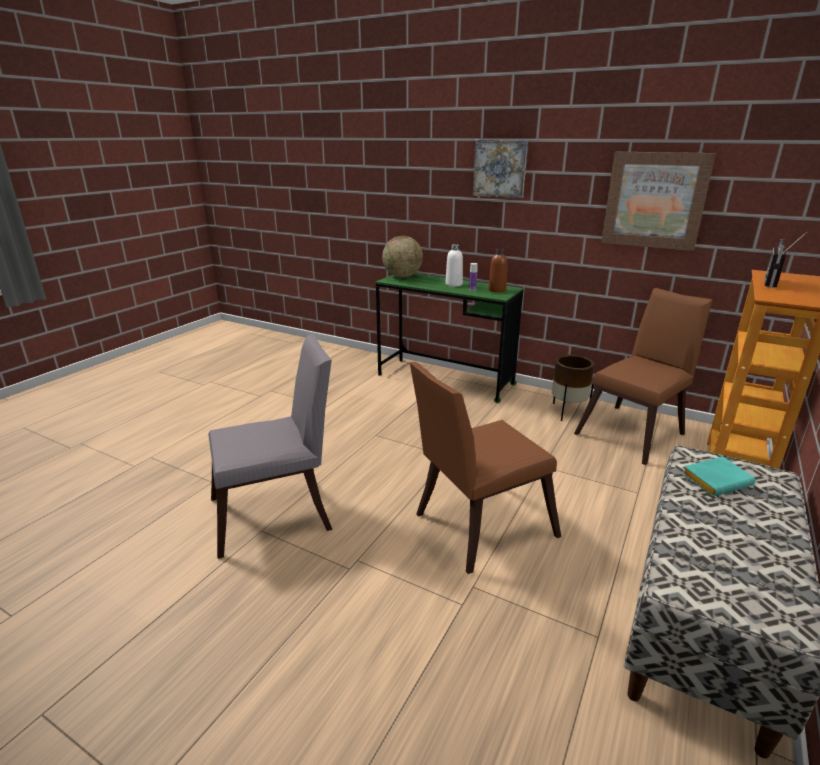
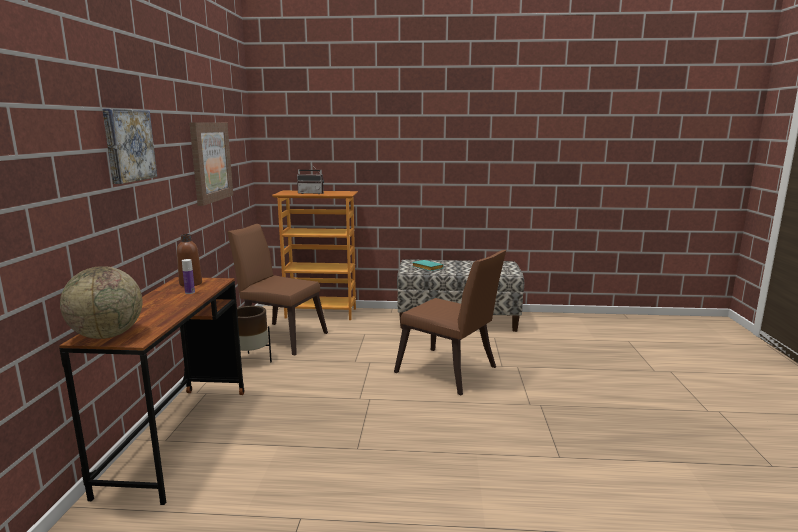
camera: 115 degrees left, 10 degrees down
grey chair [208,334,332,559] -> none
green desk [376,274,524,403] -> brown desk [59,277,244,505]
white bottle [446,244,463,287] -> none

